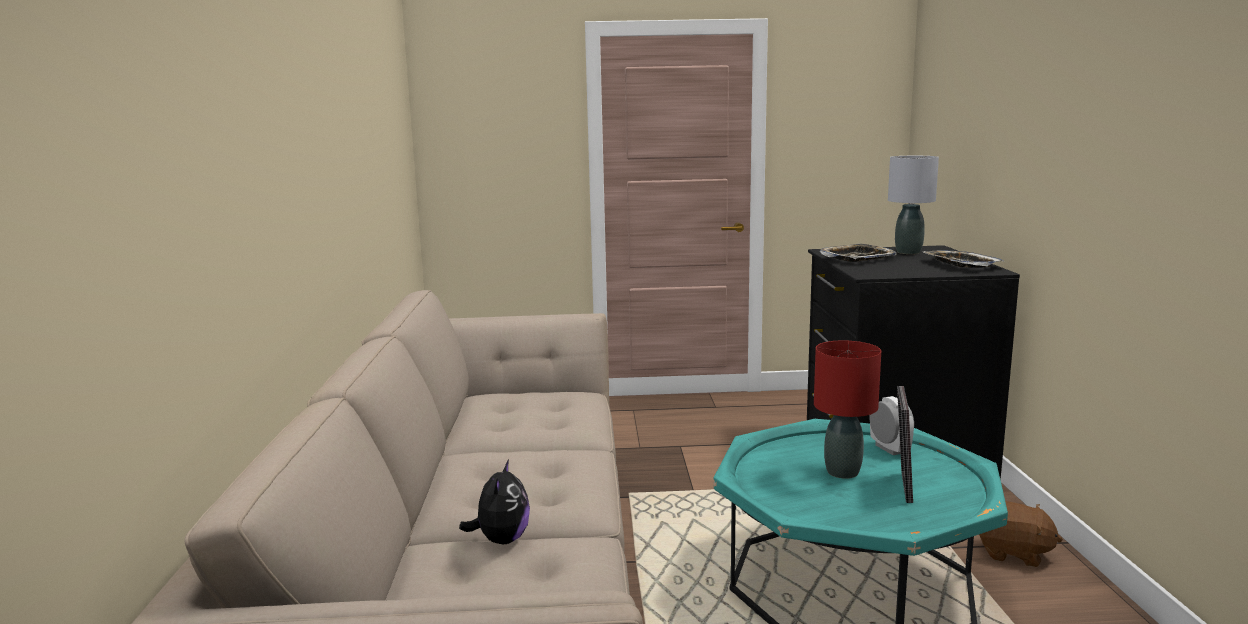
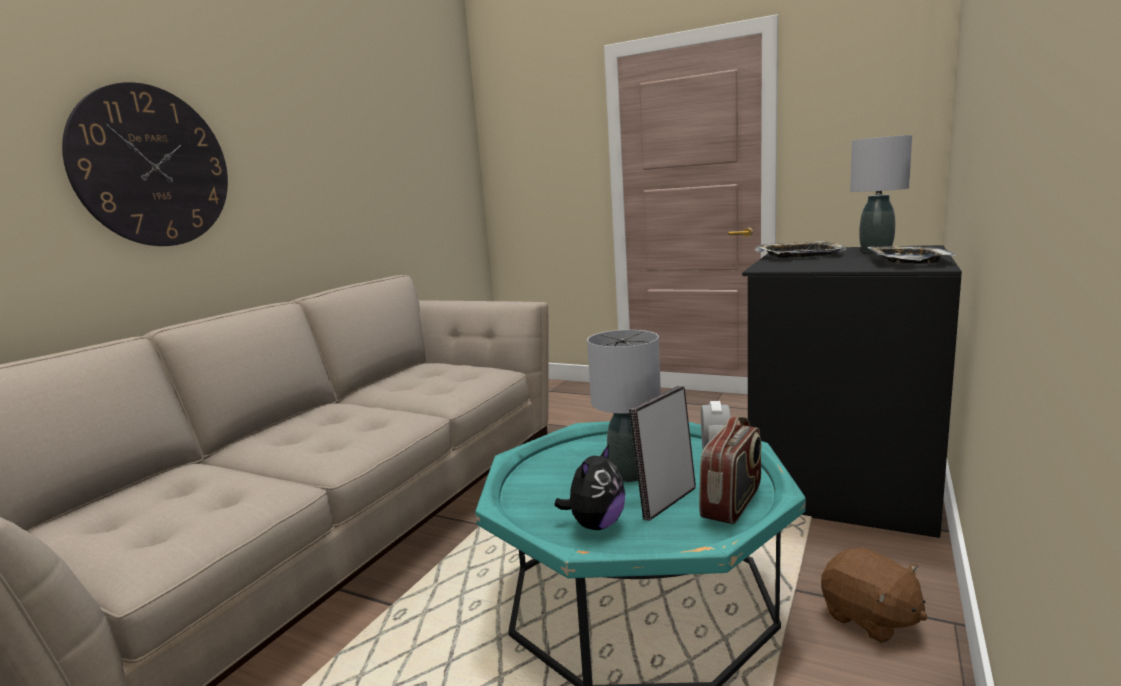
camera: 30 degrees right, 0 degrees up
plush toy [459,459,530,544] -> plush toy moved to [554,444,625,530]
red table lamp [814,340,881,479] -> grey table lamp [587,330,661,482]
none -> wall clock [62,82,228,246]
none -> radio [699,417,761,525]

